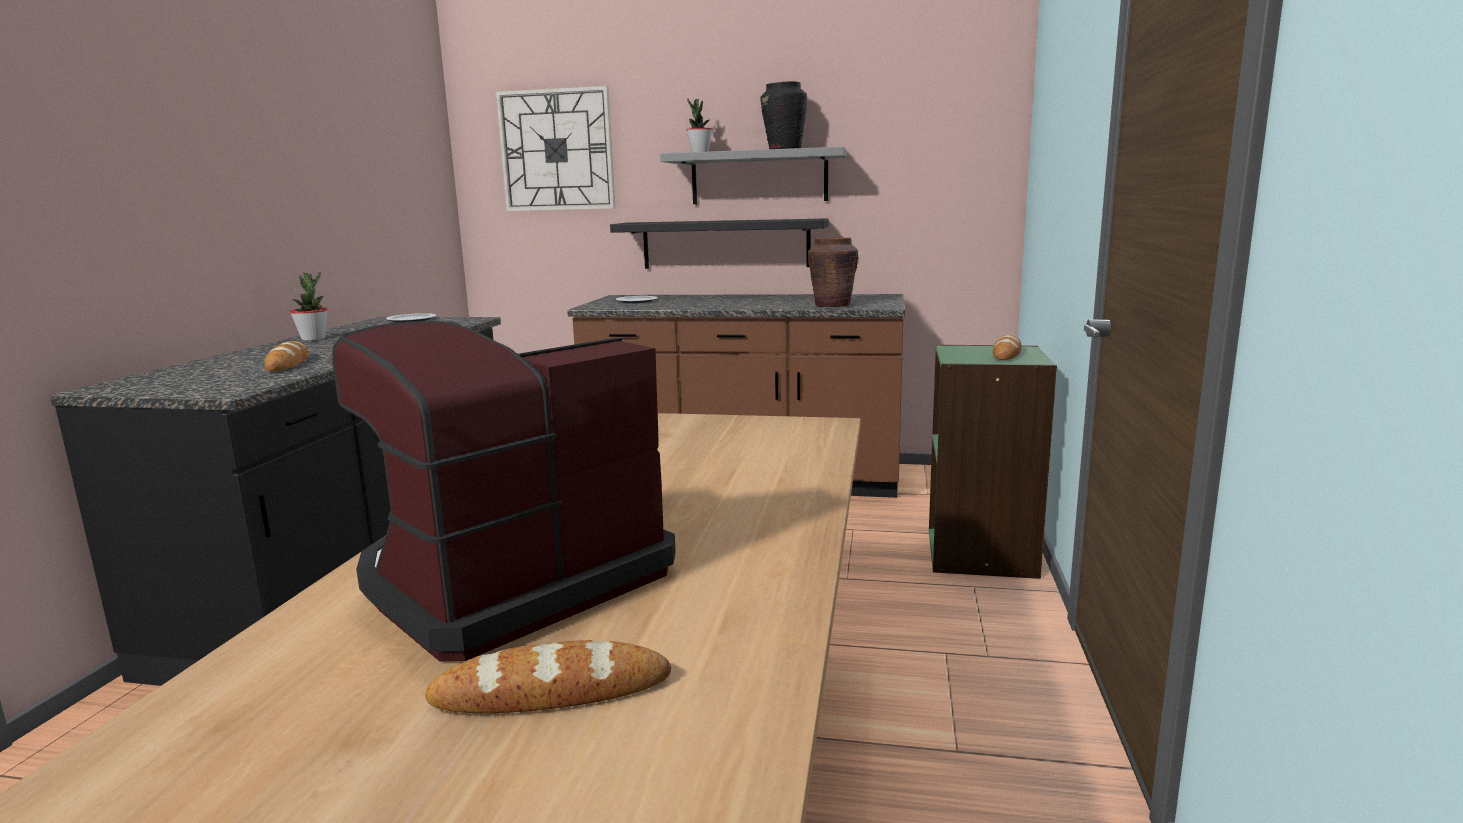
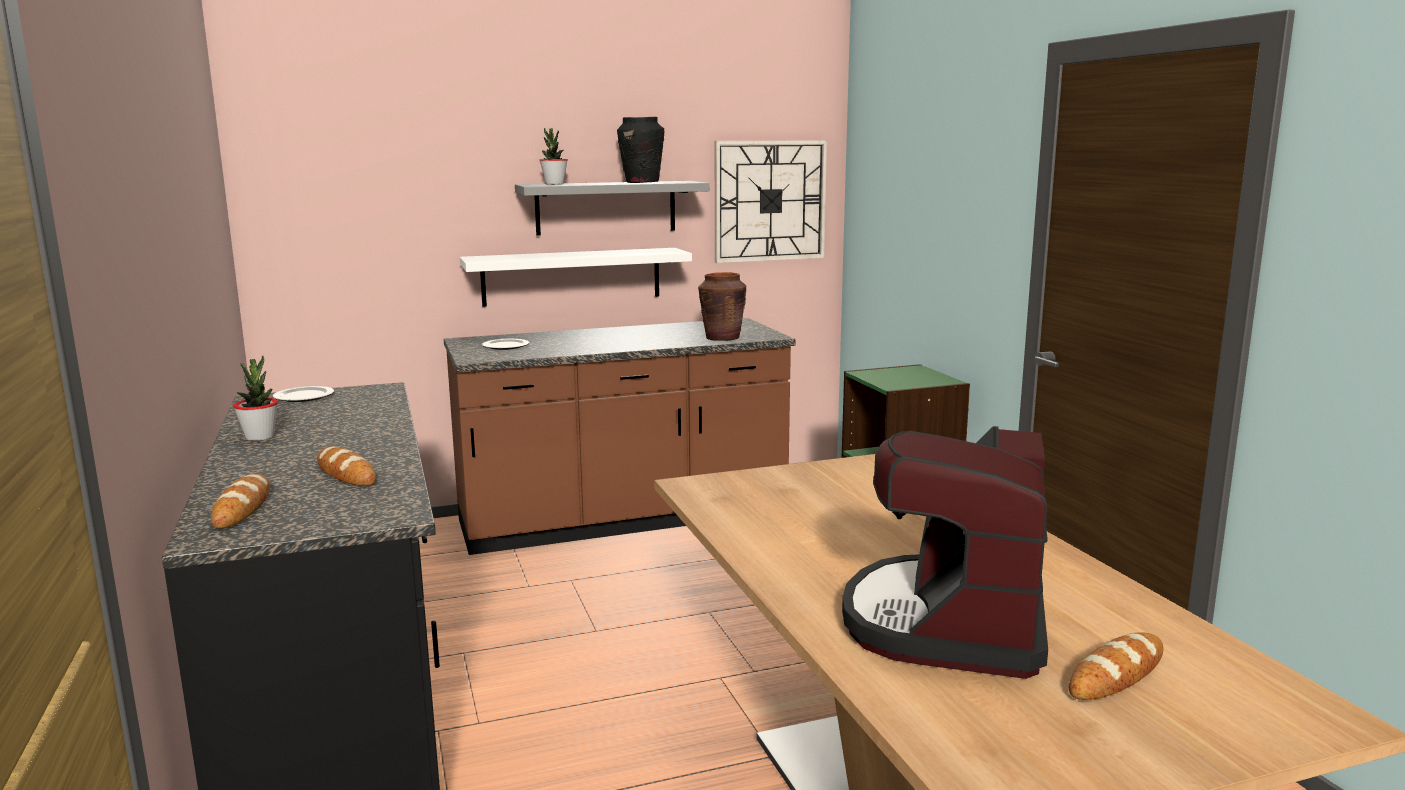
camera: 30 degrees left, 0 degrees up
wall clock [496,86,615,211] -> wall clock moved to [715,140,827,263]
black shelf [610,218,829,269] -> white shelf [460,248,692,307]
bread [993,334,1021,360] -> bread moved to [211,474,270,529]

